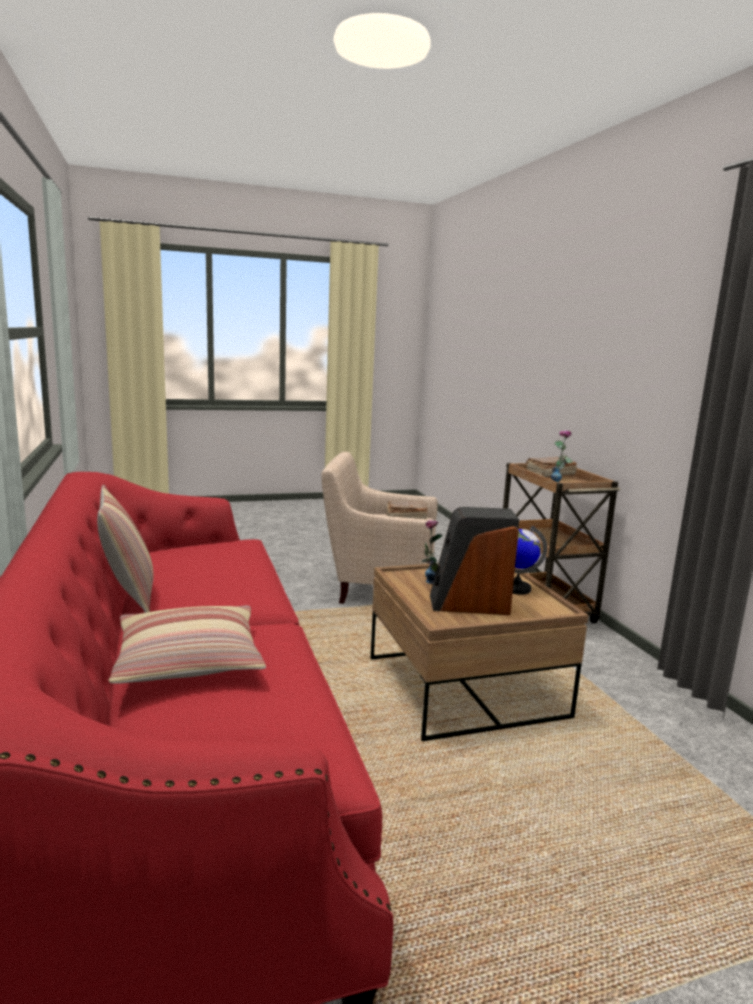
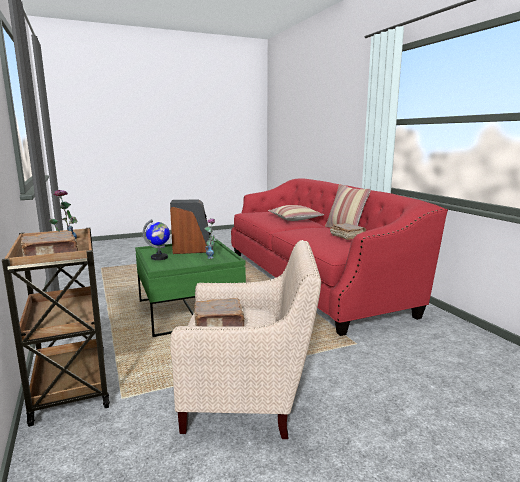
camera: 175 degrees right, 0 degrees up
brown coffee table [371,563,589,741] -> green coffee table [135,240,246,337]
none -> brown book [330,223,366,240]

